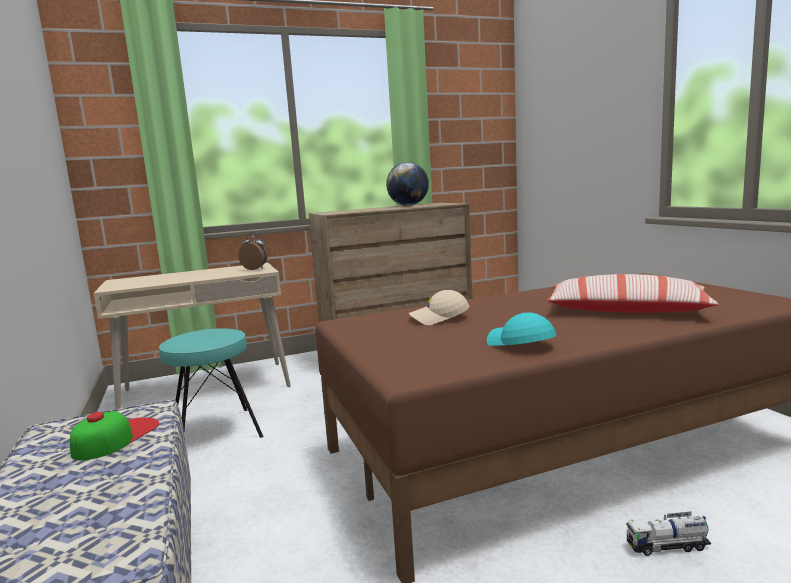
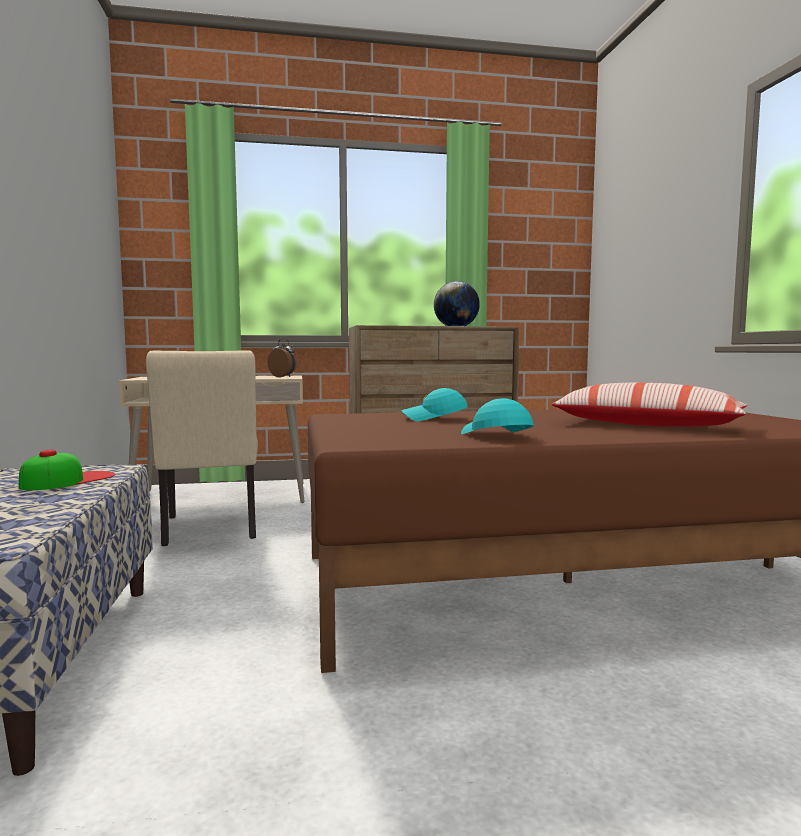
camera: 10 degrees right, 5 degrees down
turquoise stool [159,328,264,438] -> beige chair [146,350,258,546]
beige cap [409,290,469,325] -> turquoise cap [401,388,468,421]
toy truck [626,511,711,556] -> none

